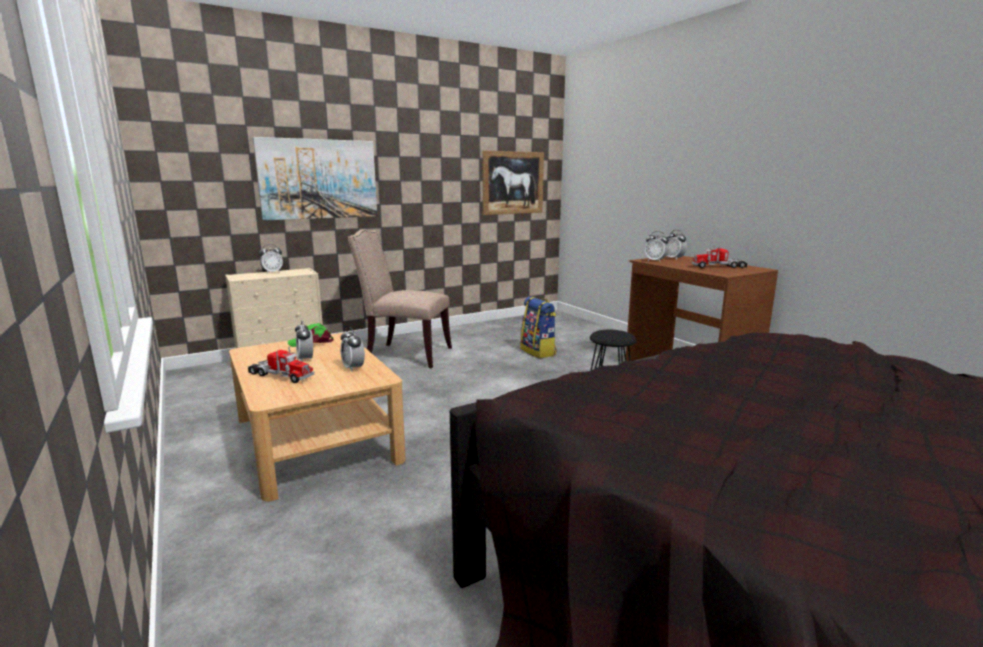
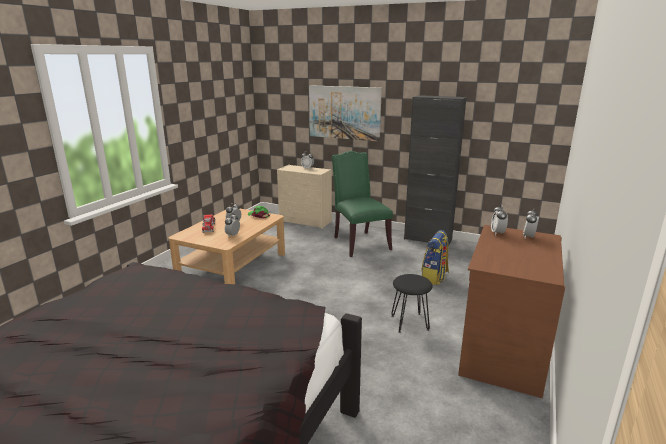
camera: 55 degrees right, 5 degrees up
beige chair [348,229,452,368] -> green chair [332,151,393,257]
picture [483,151,544,215] -> none
toy truck [692,245,747,268] -> none
none -> black cabinet [404,95,467,244]

